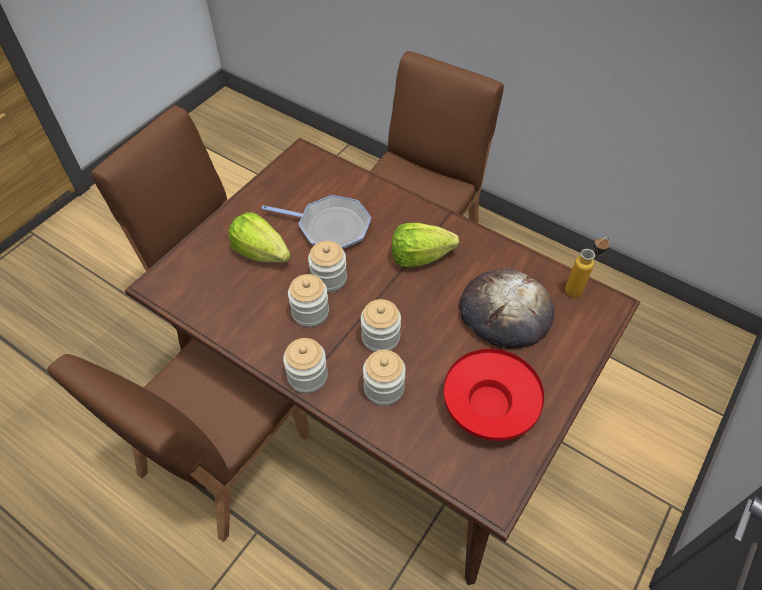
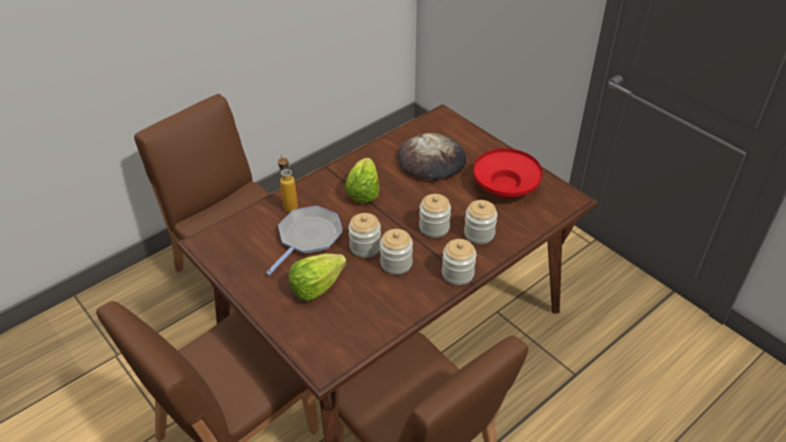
camera: 75 degrees left, 10 degrees down
bottle [565,237,609,297] -> bottle moved to [278,154,298,213]

